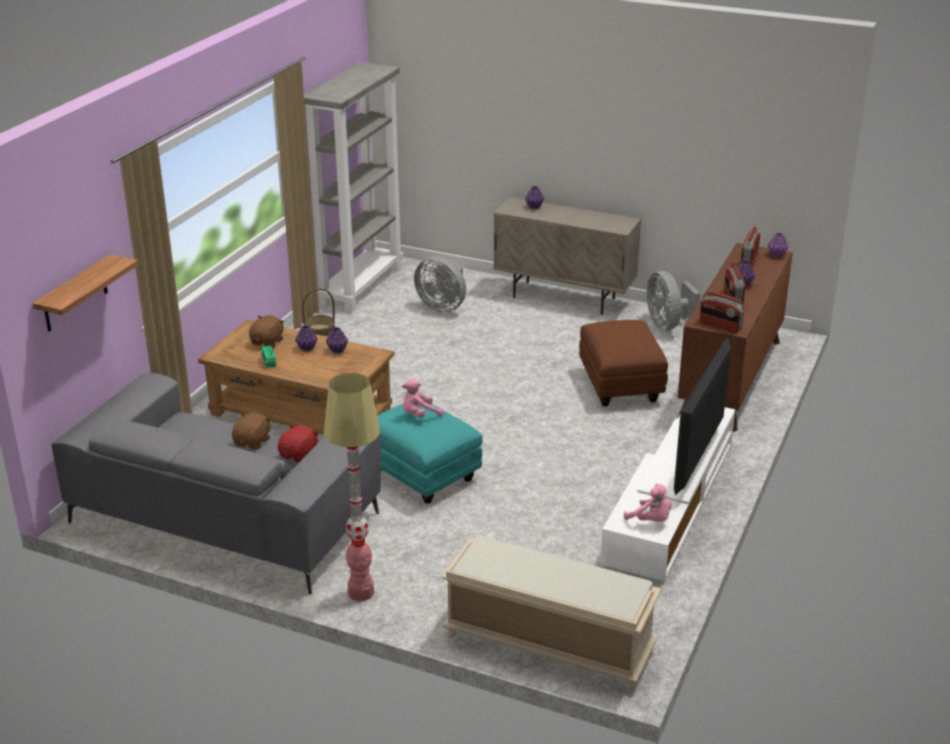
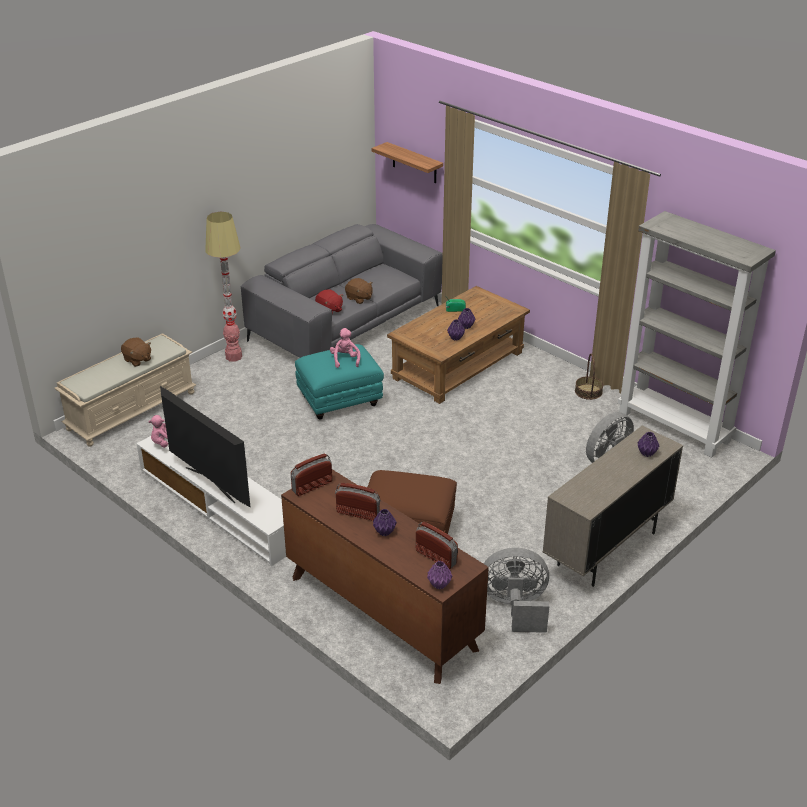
camera: 110 degrees right, 5 degrees up
brown plush toy [249,315,284,348] -> brown plush toy moved to [121,337,151,367]

